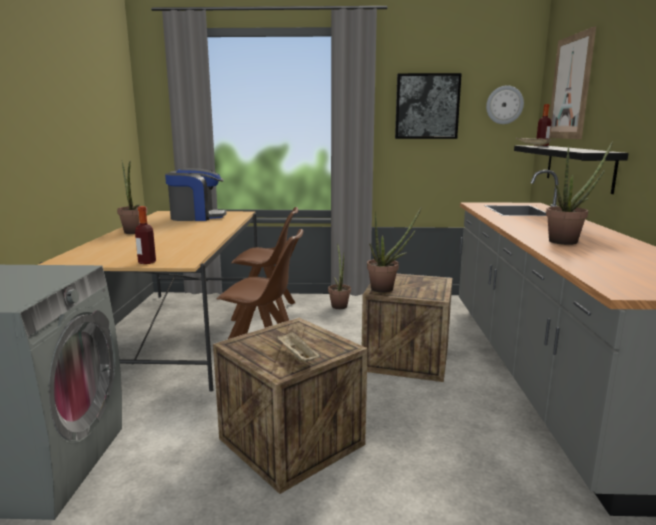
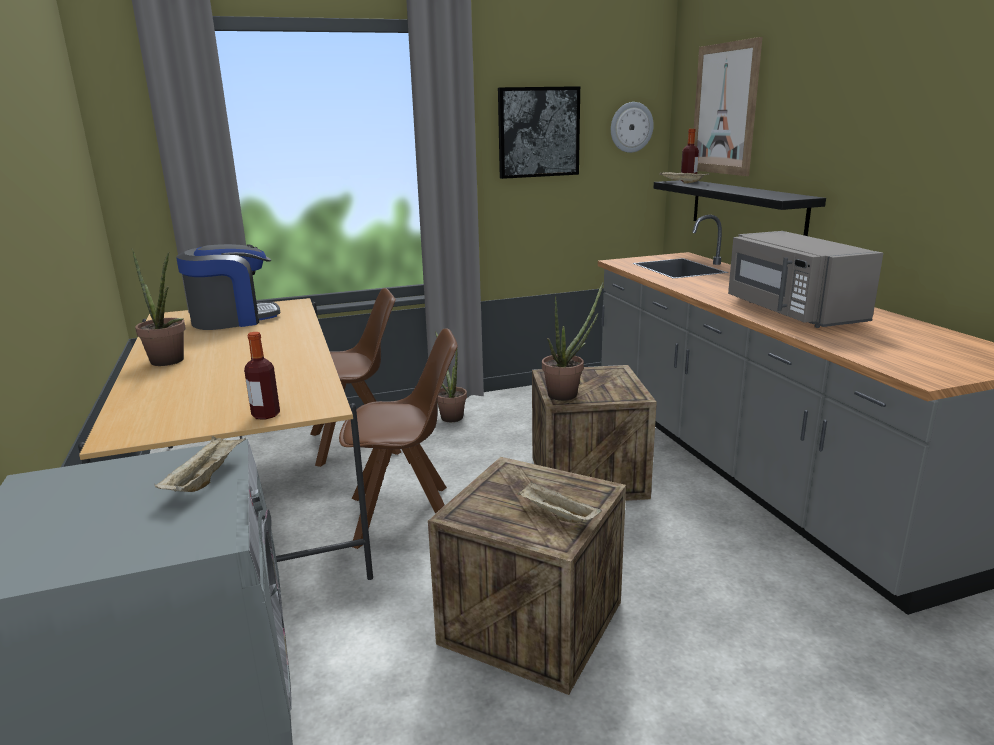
camera: 20 degrees left, 5 degrees up
potted plant [546,141,613,245] -> grey microwave [728,231,883,328]
none -> beige tray [155,436,246,492]

